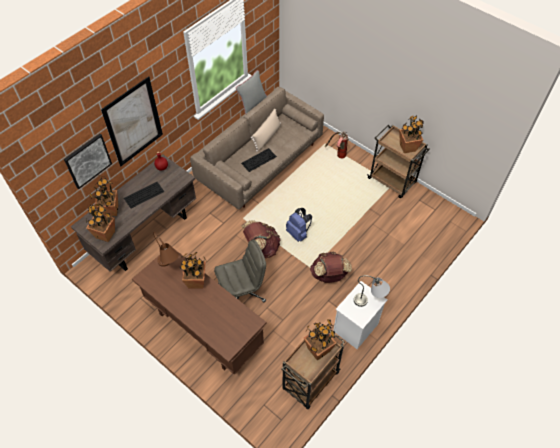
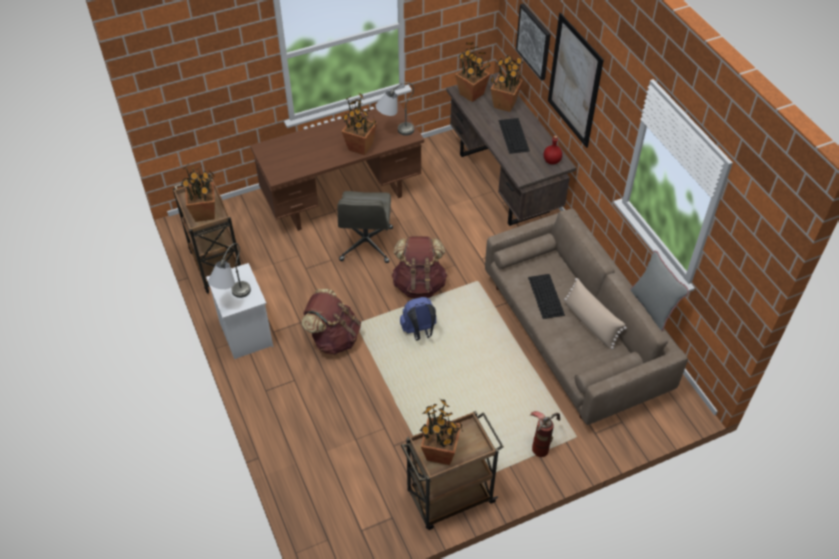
camera: 115 degrees right, 5 degrees down
brown table lamp [153,232,179,267] -> grey table lamp [376,82,414,136]

